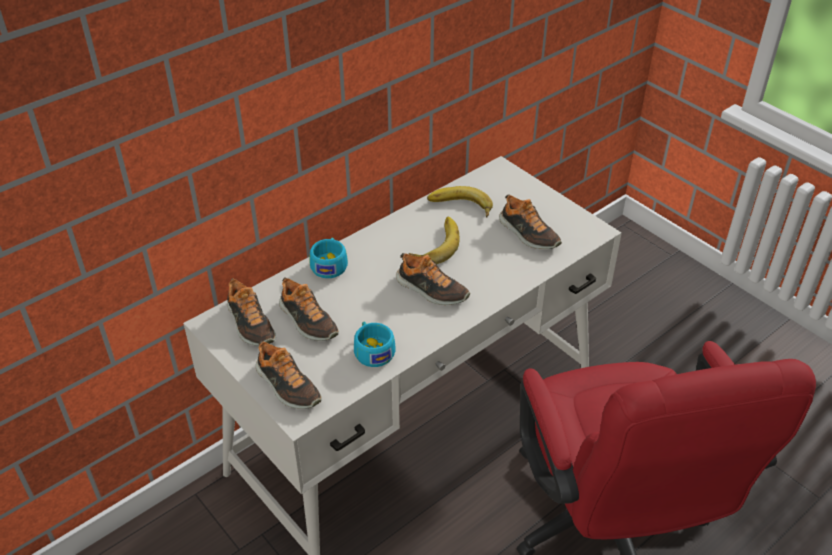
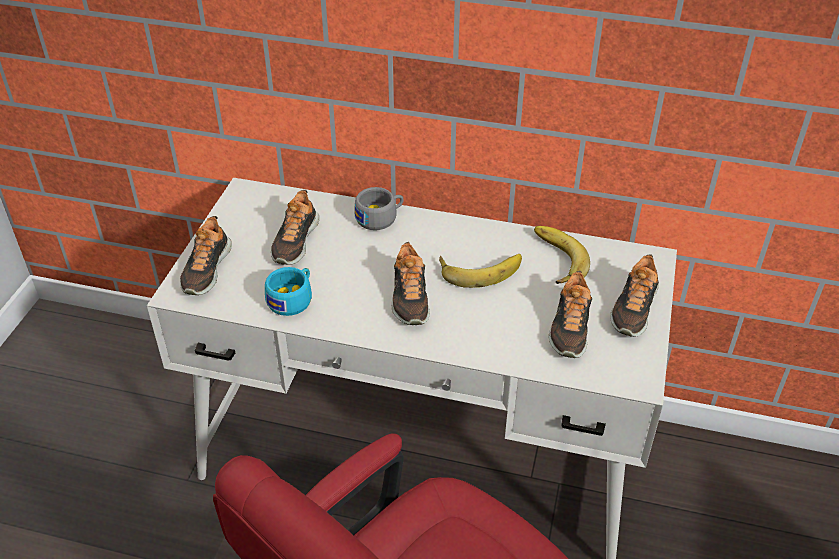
camera: 55 degrees right, 0 degrees up
shoe [227,278,276,346] -> shoe moved to [610,255,659,337]
turquoise cup [310,238,348,278] -> grey cup [354,187,404,230]

